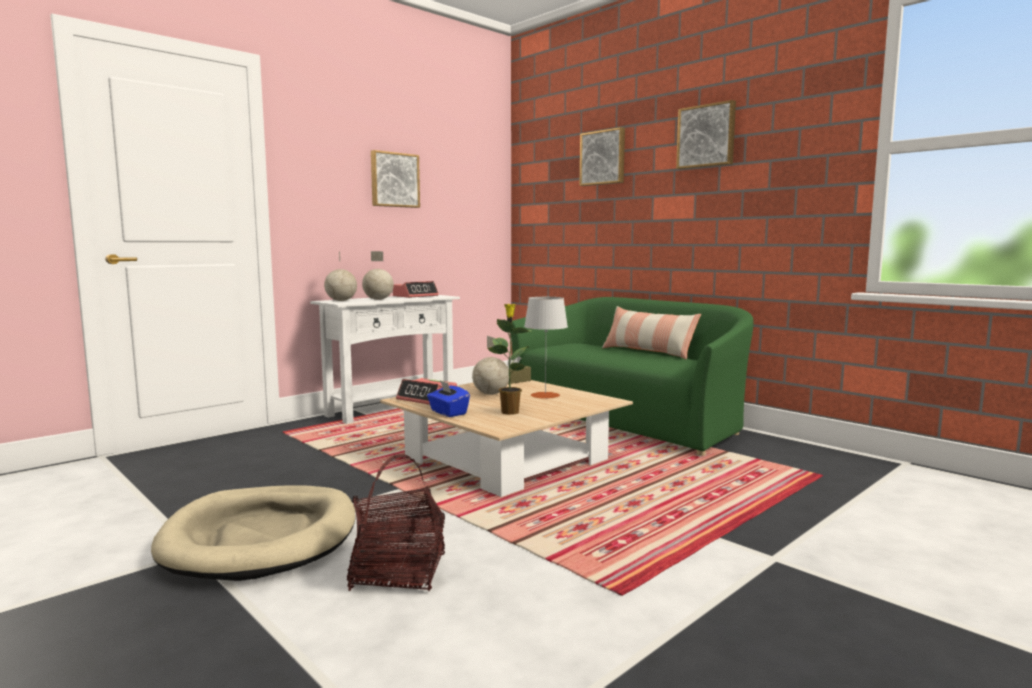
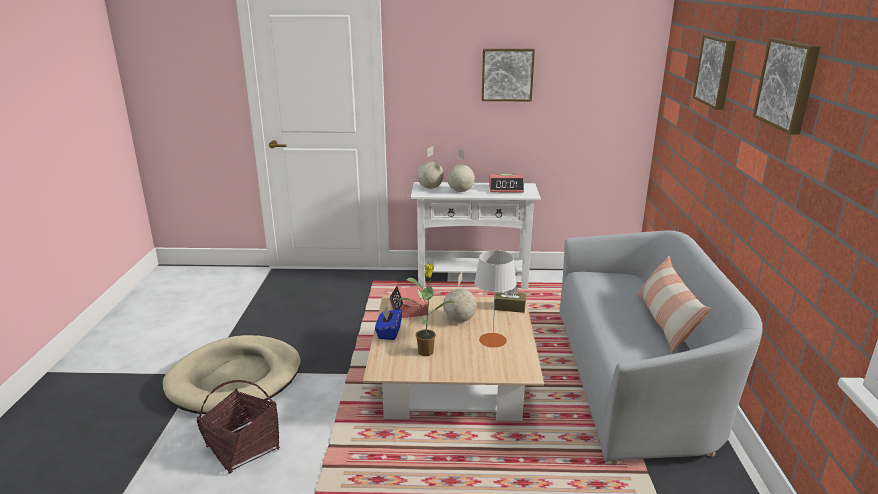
camera: 45 degrees right, 15 degrees up
green sofa [511,297,754,456] -> grey sofa [560,231,763,465]

